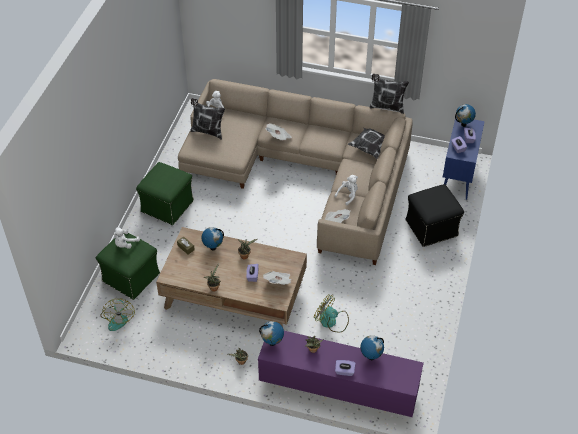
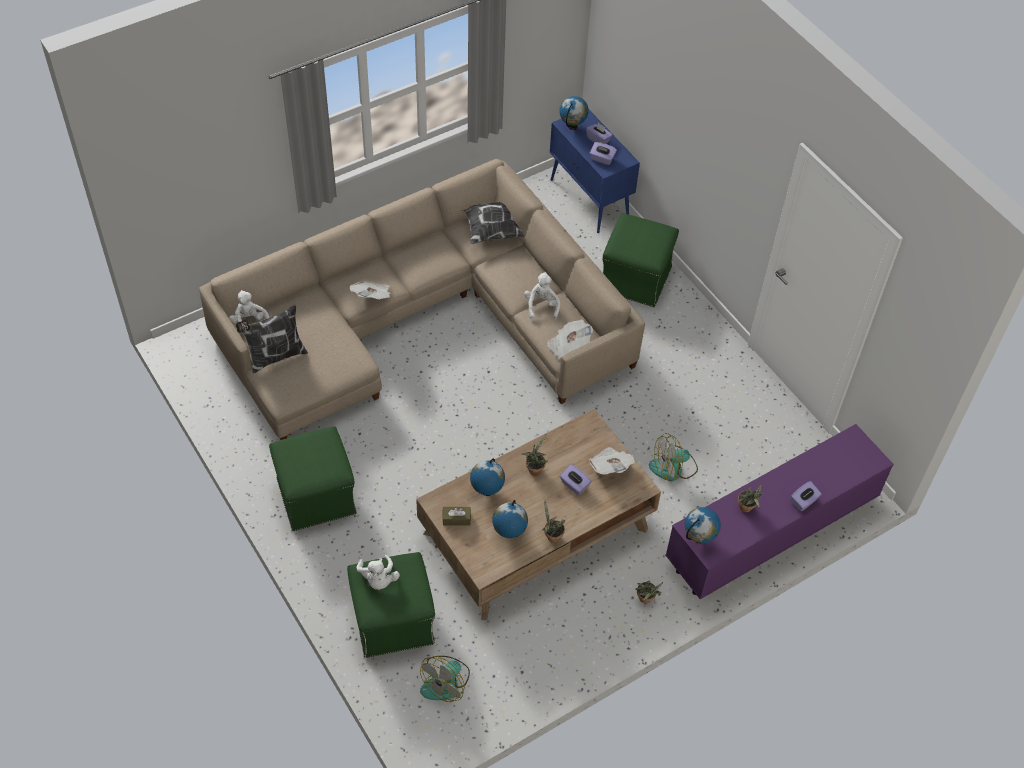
camera: 50 degrees left, 5 degrees up
fan [100,298,135,331] -> fan turned 90 degrees clockwise [420,656,470,702]
globe [360,335,384,360] -> globe moved to [492,500,528,538]
pillow [370,74,409,114] -> none
black ottoman [405,184,464,247] -> green ottoman [602,213,679,307]

